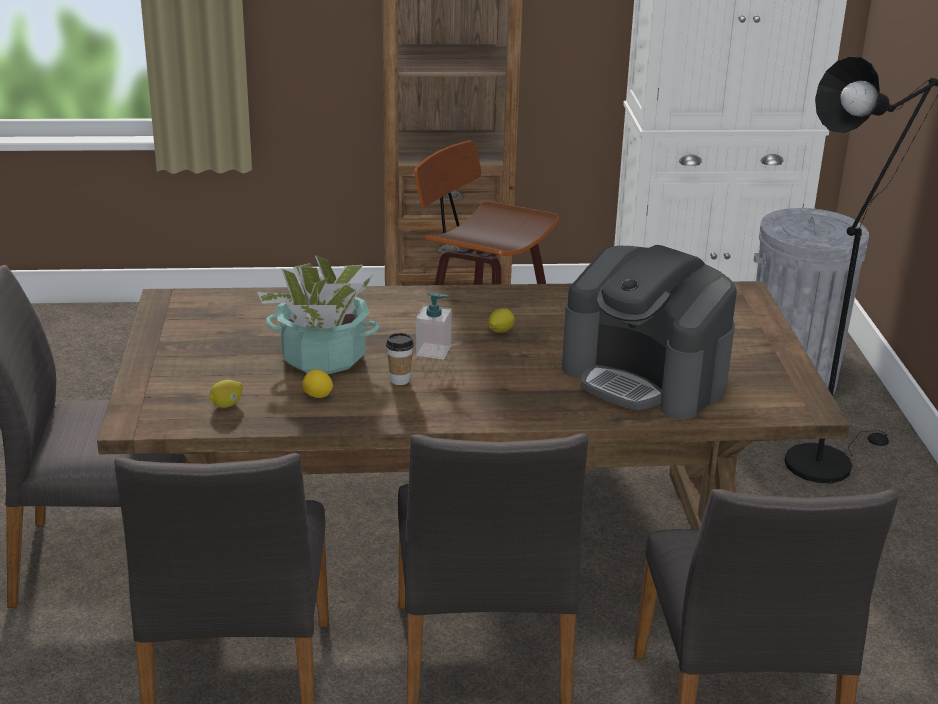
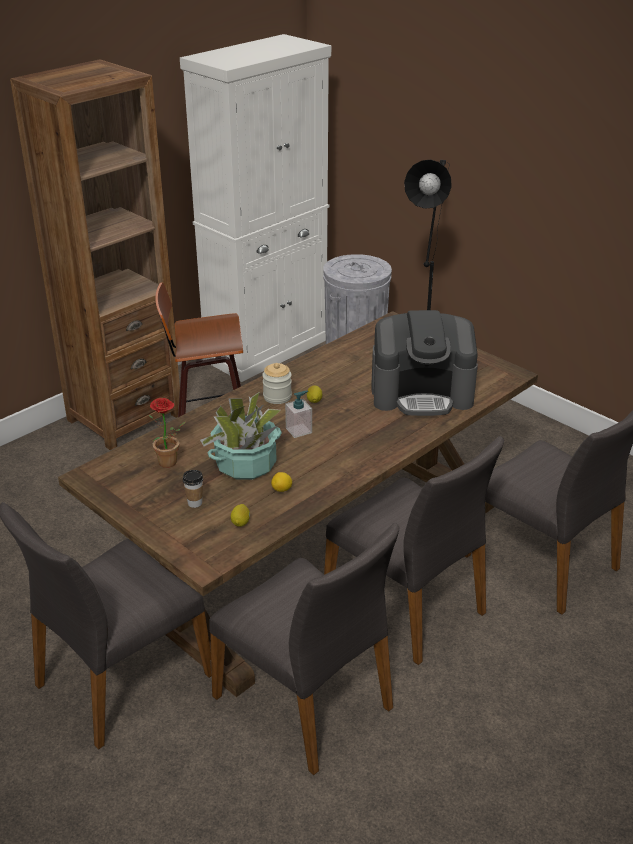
camera: 40 degrees left, 5 degrees up
cup [386,333,414,385] -> cup moved to [183,470,203,508]
none -> potted plant [148,398,186,468]
none -> jar [262,363,292,404]

